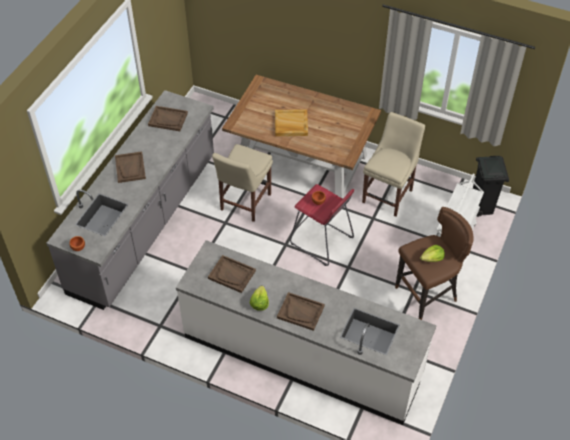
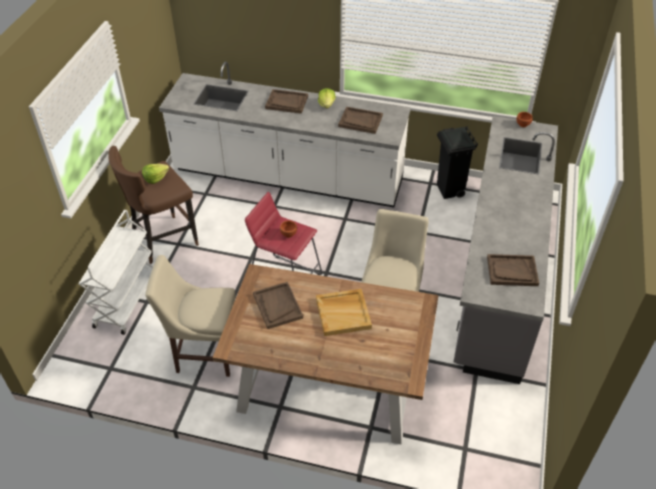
camera: 170 degrees right, 5 degrees down
brown tray [115,151,146,183] -> brown tray moved to [253,282,303,329]
beige chair [362,112,425,217] -> beige chair turned 75 degrees clockwise [145,255,235,377]
black trash can [473,156,509,217] -> black trash can moved to [437,126,478,199]

